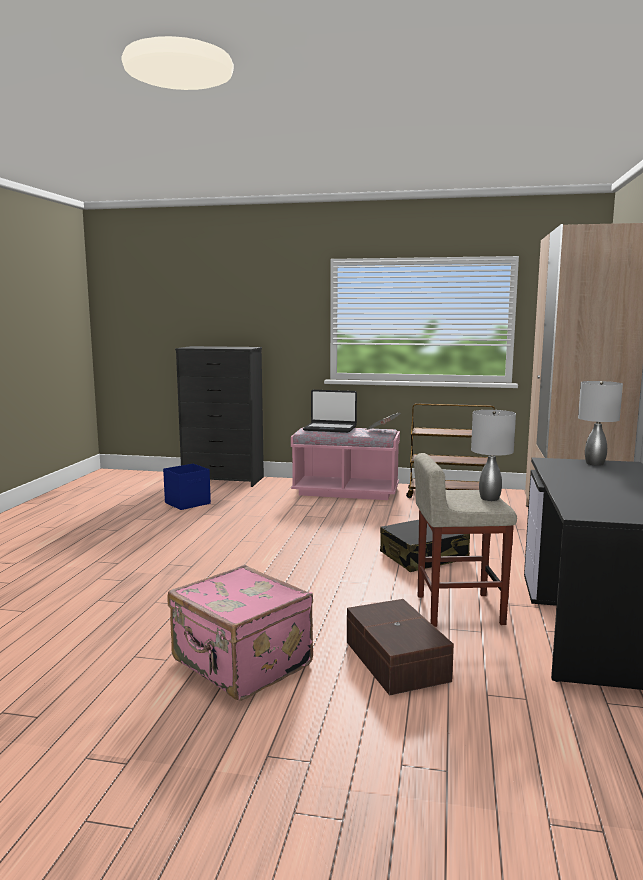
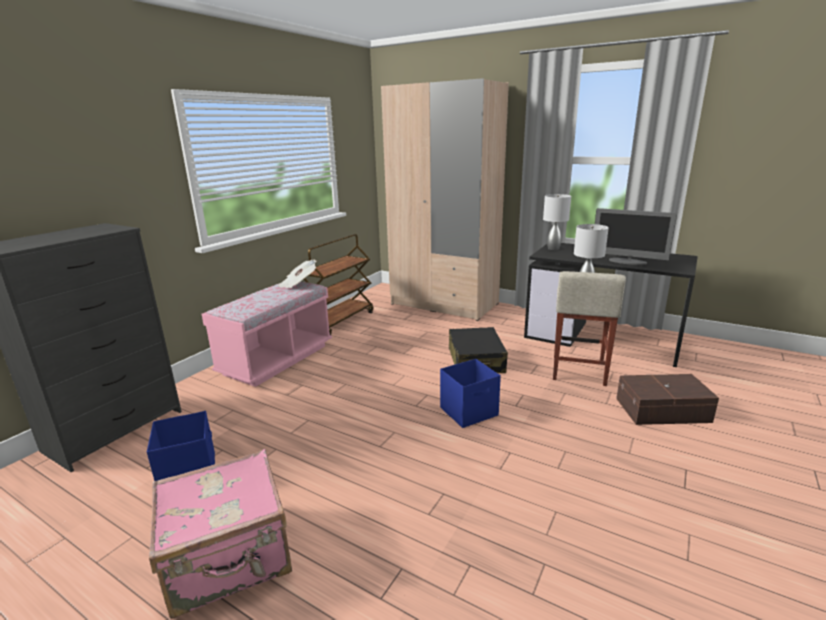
camera: 70 degrees left, 10 degrees up
pink suitcase [167,565,313,701] -> pink suitcase moved to [149,449,292,619]
laptop [303,390,357,433] -> none
none -> blue storage box [440,359,501,428]
none -> monitor [595,208,677,265]

